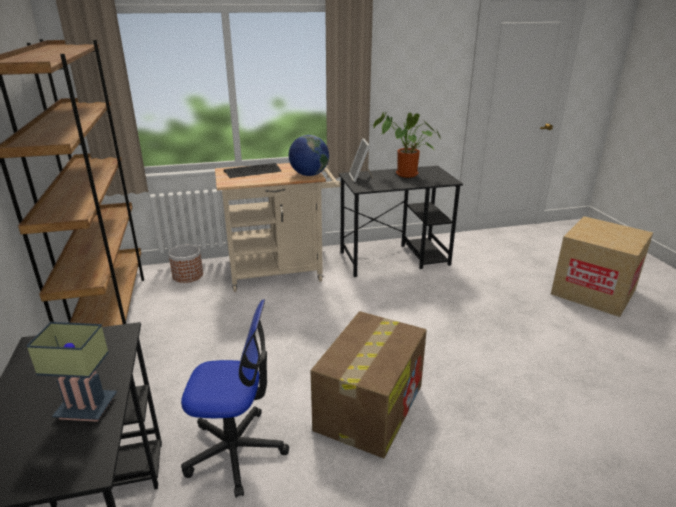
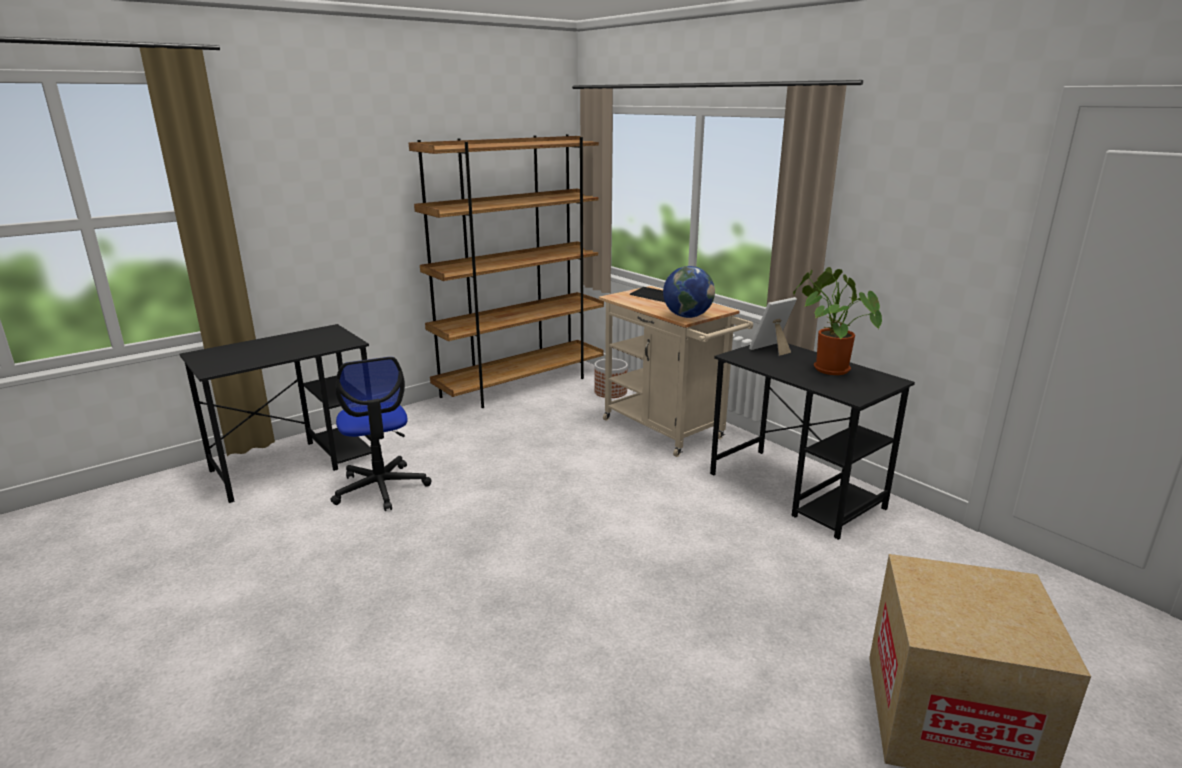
camera: 65 degrees right, 5 degrees down
table lamp [27,322,117,422] -> none
cardboard box [311,311,427,458] -> none

